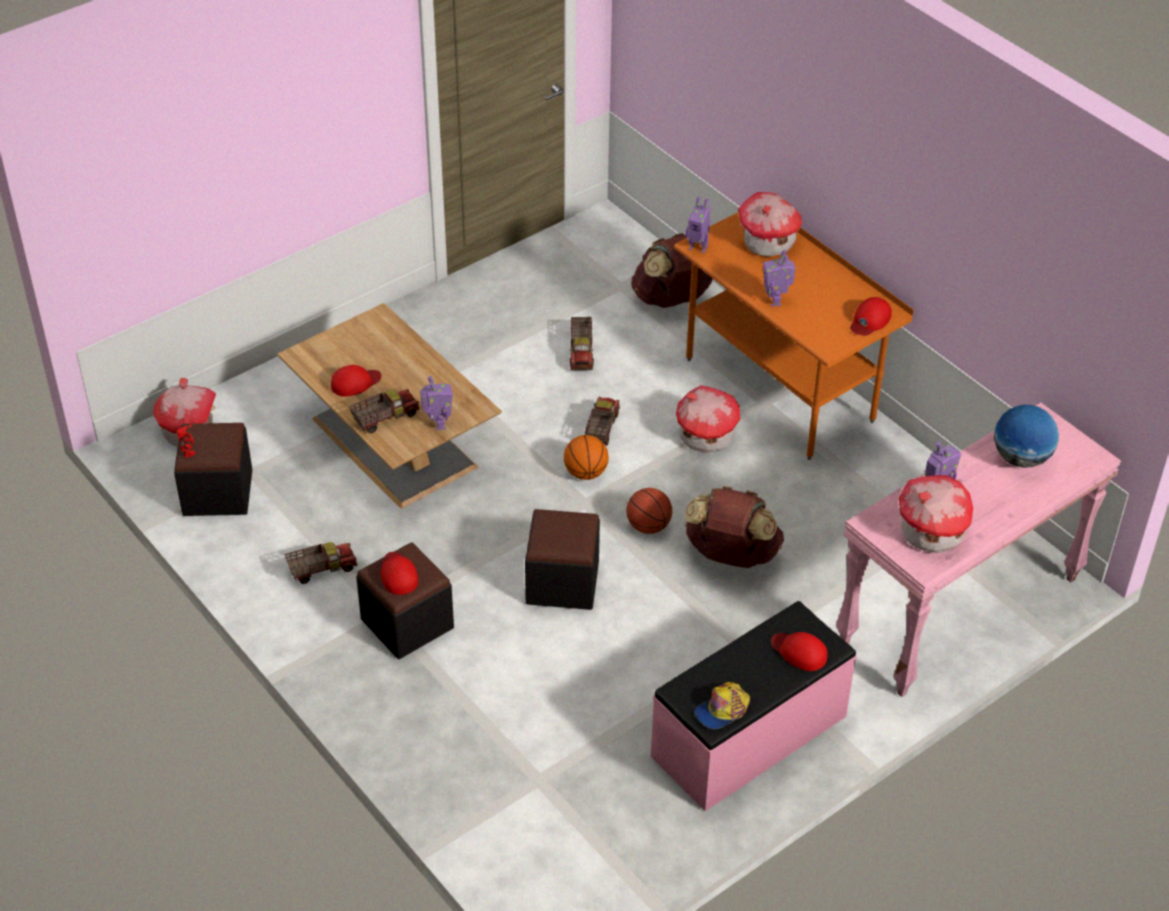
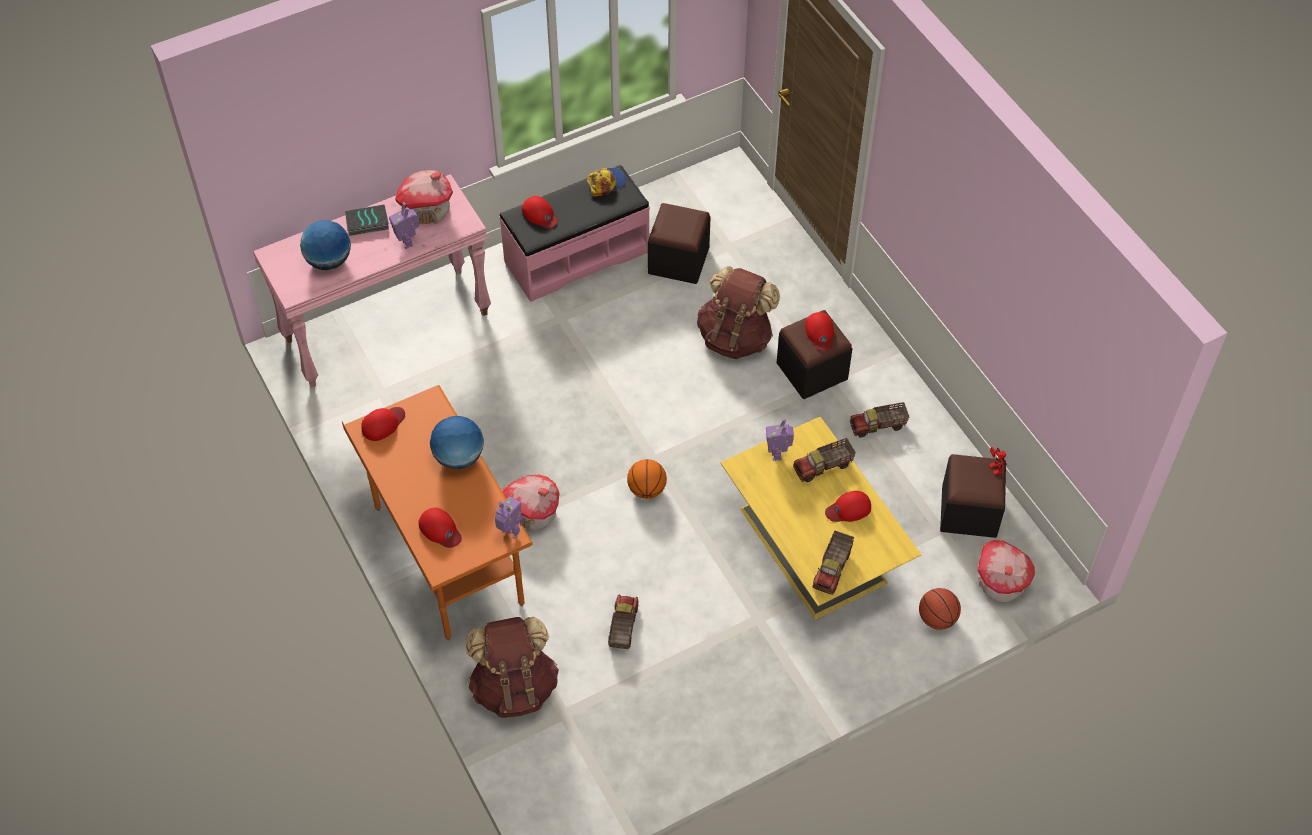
camera: 170 degrees left, 10 degrees up
brown coffee table [277,303,502,508] -> yellow coffee table [720,417,922,619]
black ottoman [525,509,600,610] -> black ottoman moved to [648,203,711,284]
toy truck [584,397,620,446] -> toy truck moved to [812,530,854,595]
basketball [626,488,672,534] -> basketball moved to [919,588,961,630]
brown backpack [685,486,784,568] -> brown backpack moved to [697,266,780,359]
toy house [738,192,802,257] -> red cap [418,508,462,548]
toy robot [763,249,796,307] -> globe [430,416,484,470]
none -> book [345,205,389,236]

